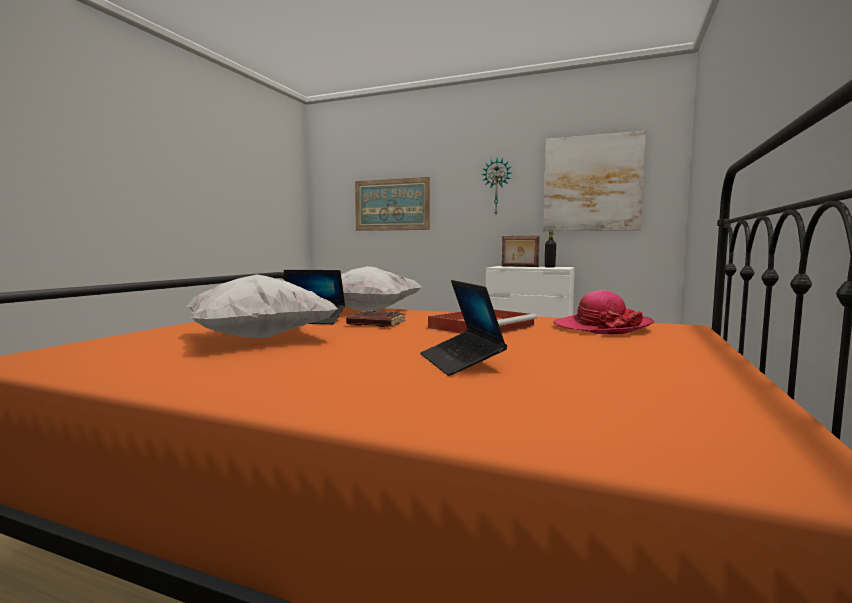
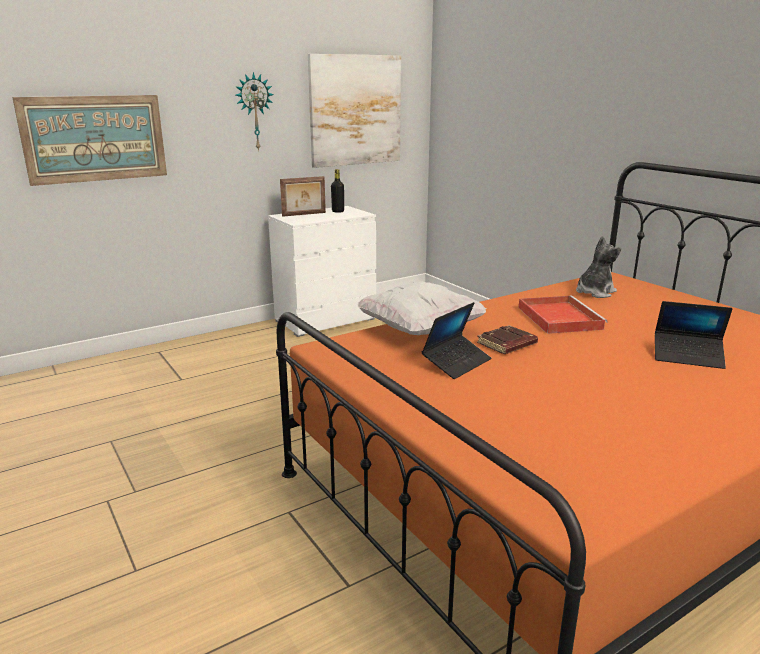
camera: 55 degrees left, 15 degrees up
white pillow [187,274,338,338] -> none
hat [553,290,655,334] -> plush toy [576,236,621,298]

